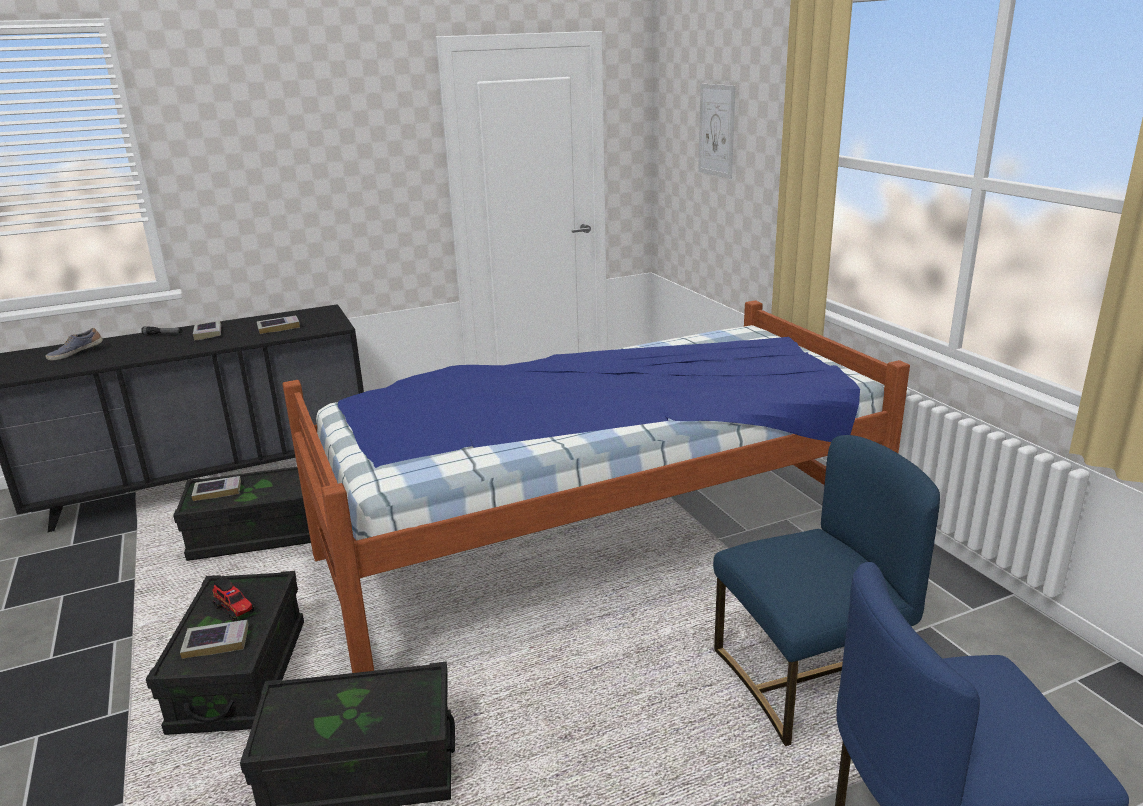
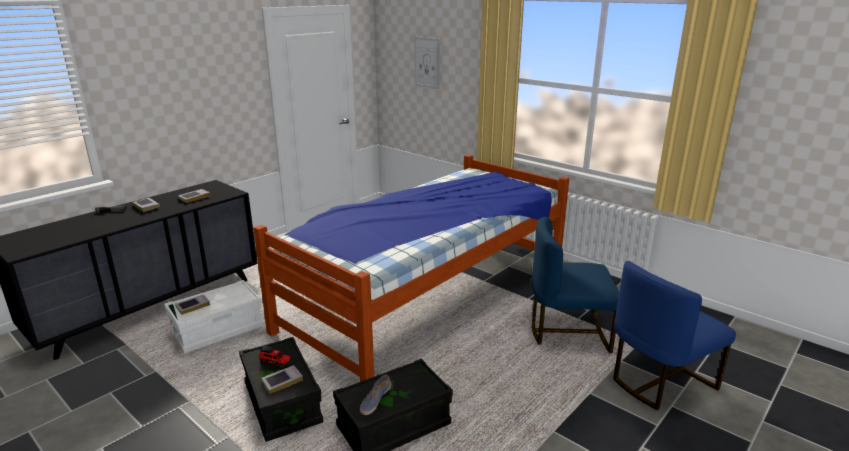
camera: 25 degrees left, 0 degrees up
shoe [45,328,103,360] -> shoe moved to [360,374,391,415]
black storage box [173,467,311,561] -> white storage box [164,280,264,354]
blue chair [713,435,940,746] -> blue chair turned 135 degrees counterclockwise [531,217,619,353]

